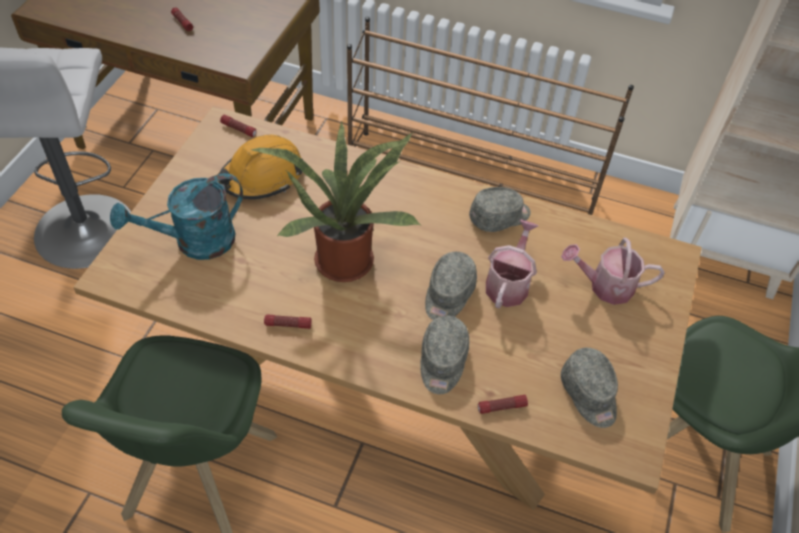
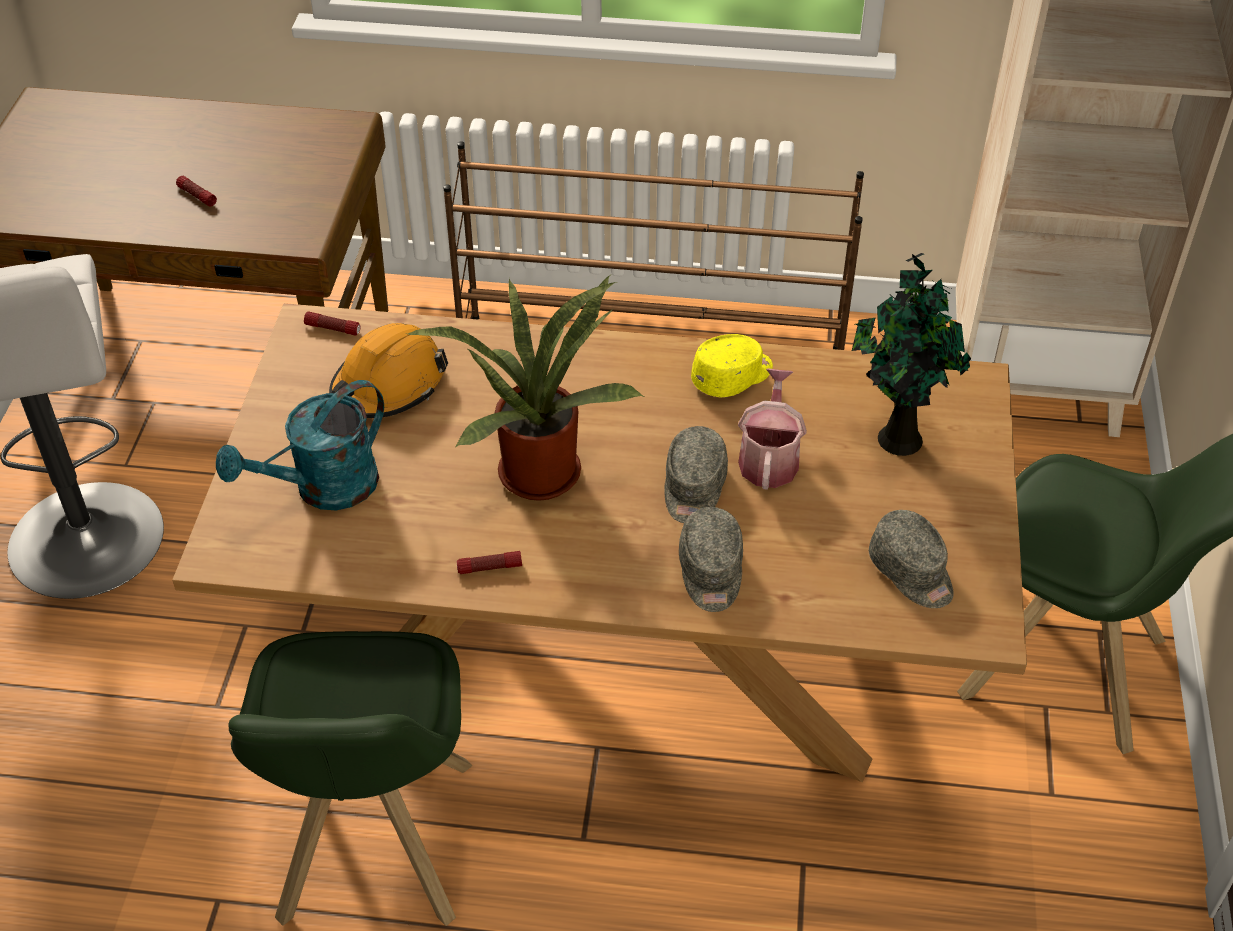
camera: 10 degrees left, 5 degrees down
grey cap [469,187,531,232] -> yellow cap [691,334,773,397]
flashlight [478,395,528,414] -> none
watering can [561,238,665,305] -> potted plant [852,253,971,456]

